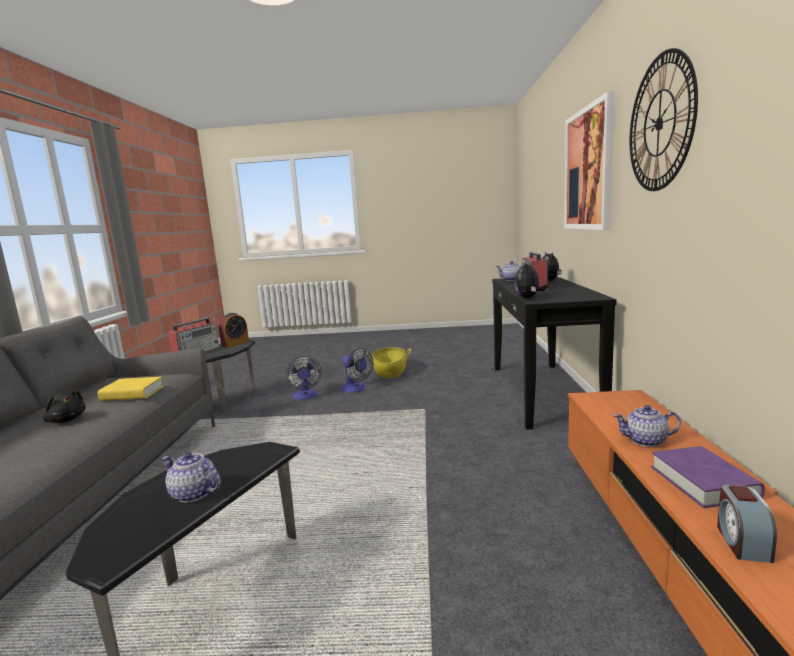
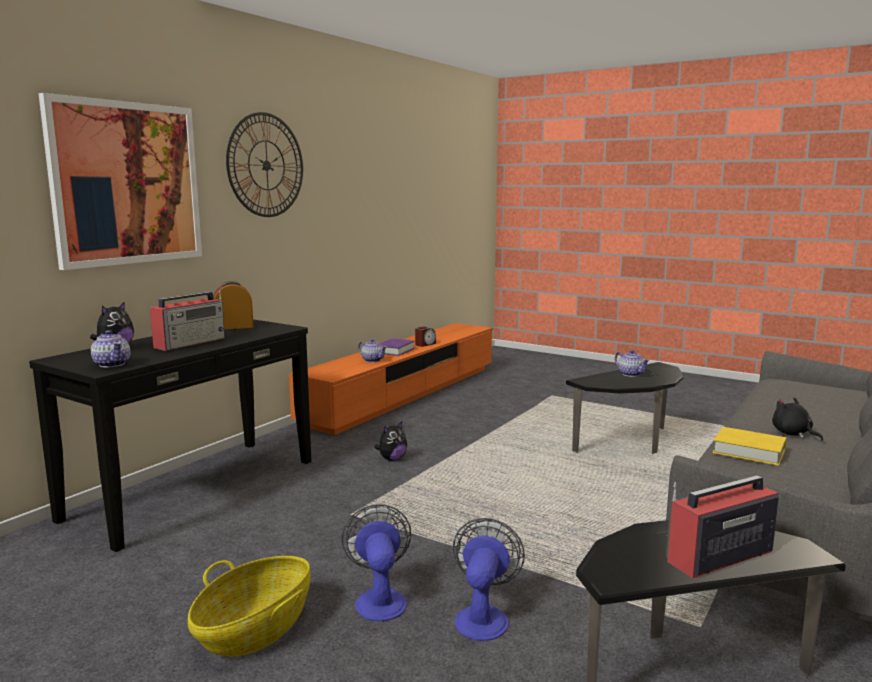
camera: 150 degrees left, 0 degrees up
alarm clock [219,313,249,348] -> alarm clock moved to [213,281,254,330]
plush toy [515,261,547,298] -> plush toy moved to [374,422,407,461]

